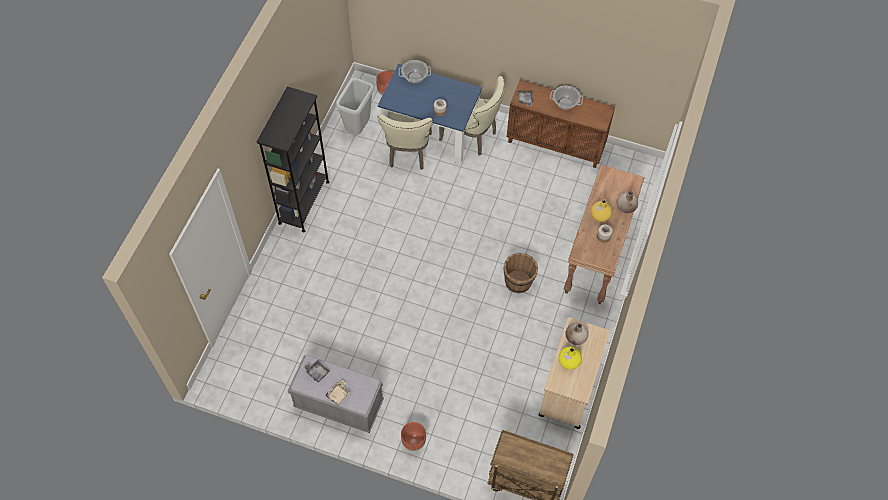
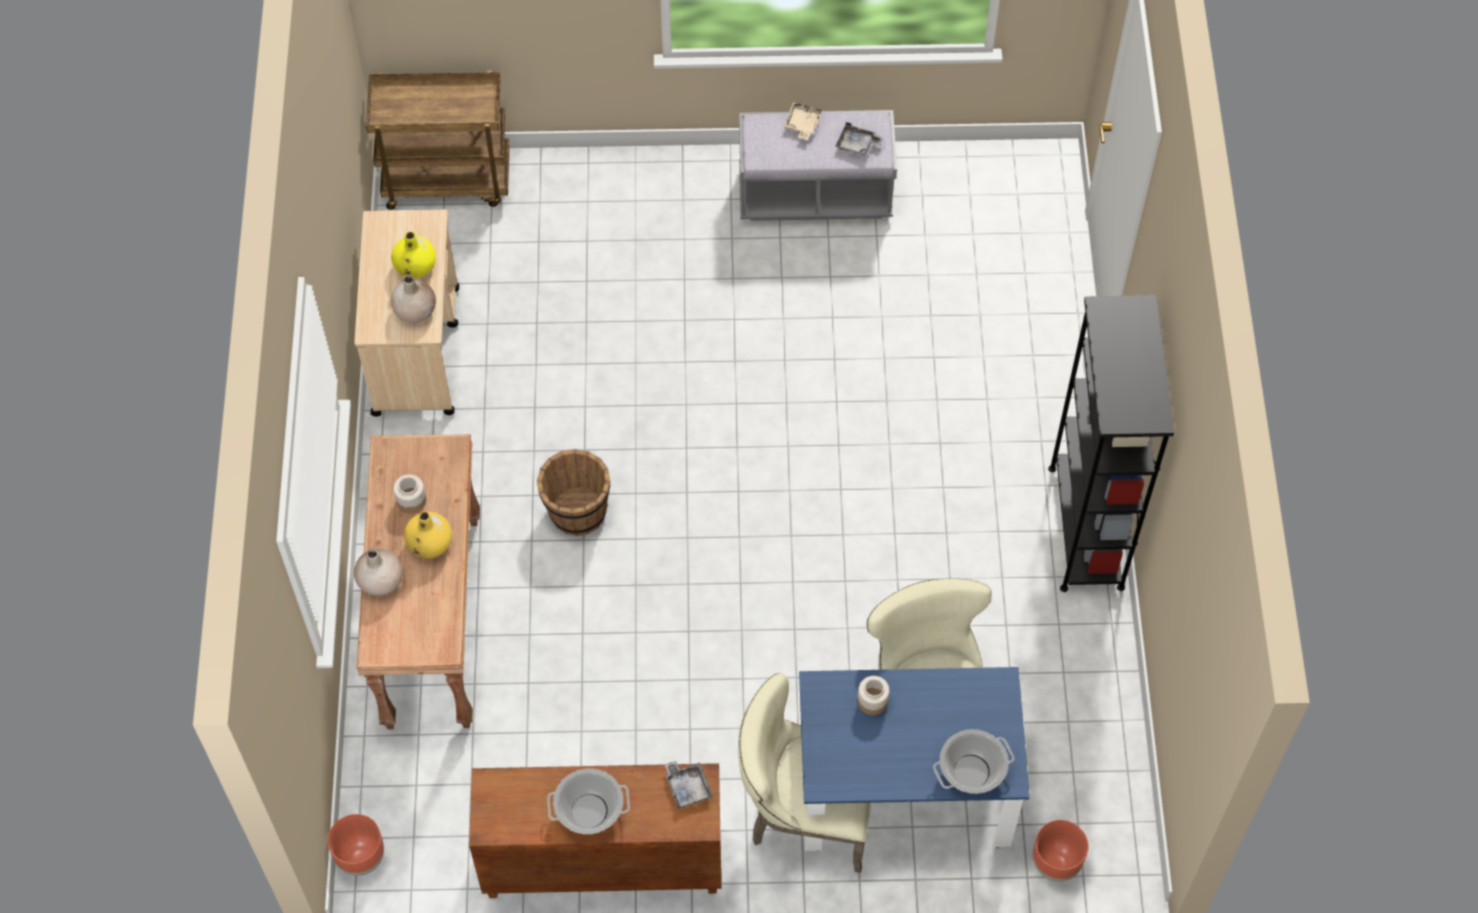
camera: 160 degrees right, 0 degrees up
grey trash can [336,78,374,135] -> none
brown planter [401,422,426,451] -> brown planter moved to [328,814,384,876]

